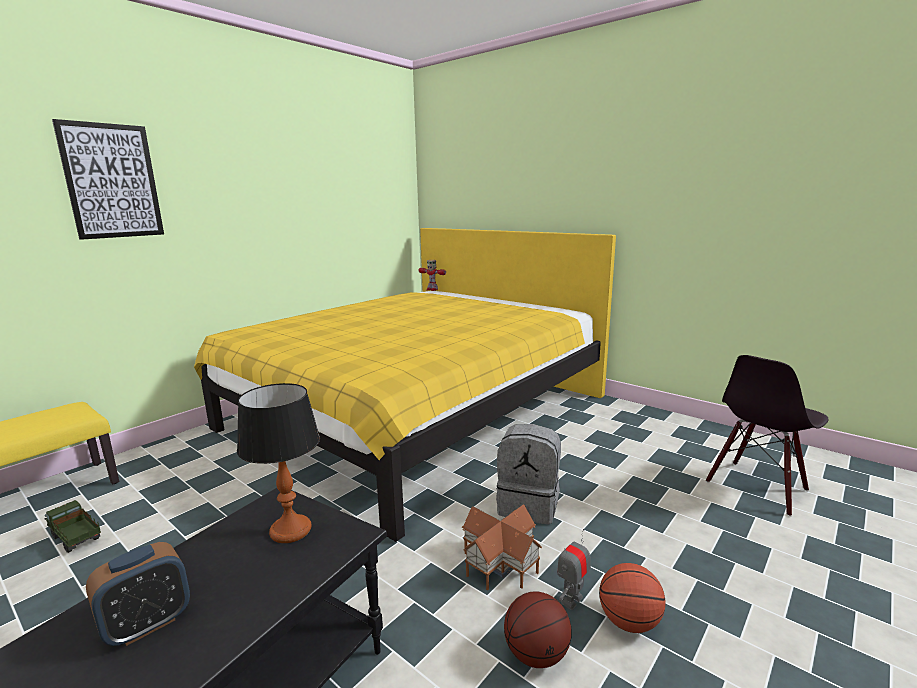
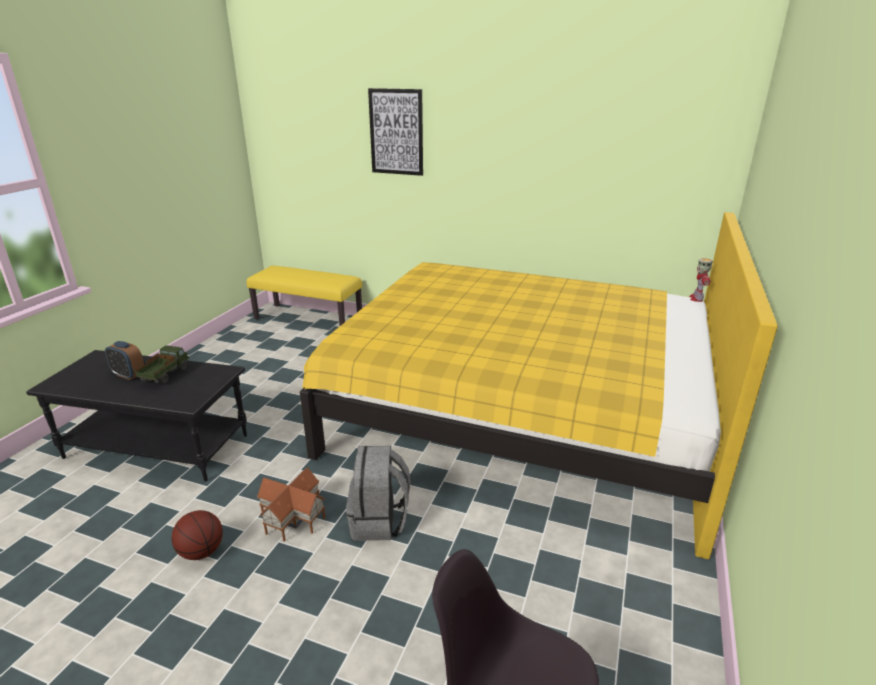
camera: 70 degrees right, 10 degrees up
toy truck [45,500,101,553] -> toy truck moved to [135,345,189,384]
table lamp [237,383,320,543] -> none
toy robot [557,529,591,610] -> none
basketball [599,563,665,633] -> none

